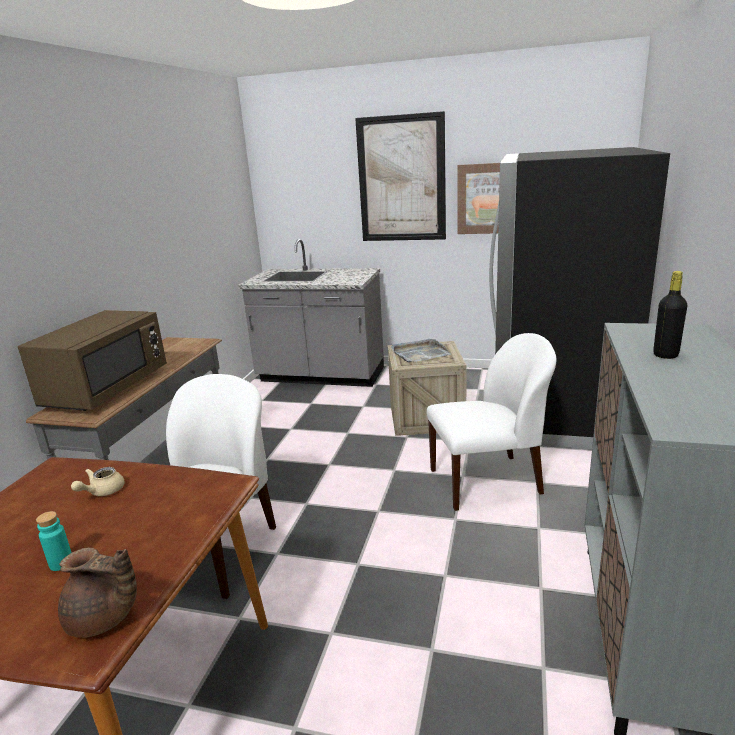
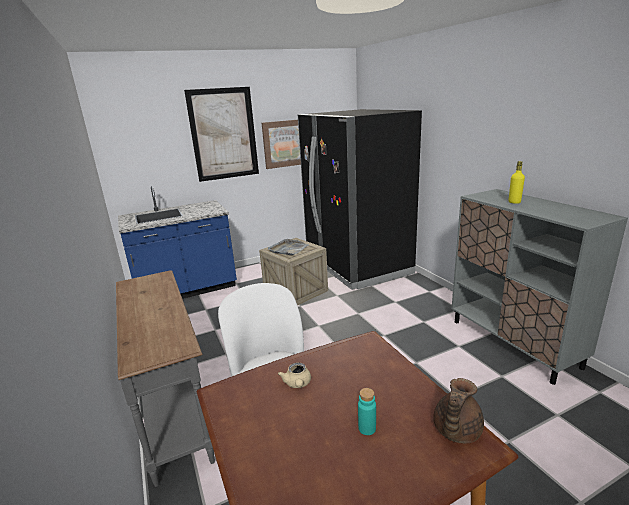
camera: 40 degrees left, 0 degrees up
brown microwave [18,310,167,411] -> none
brown teapot [58,548,137,638] -> brown teapot turned 150 degrees clockwise [433,378,484,443]
grey counter [238,239,384,387] -> blue counter [118,186,237,299]
white chair [427,333,556,511] -> none
black bottle [653,271,687,359] -> yellow bottle [508,161,525,204]

